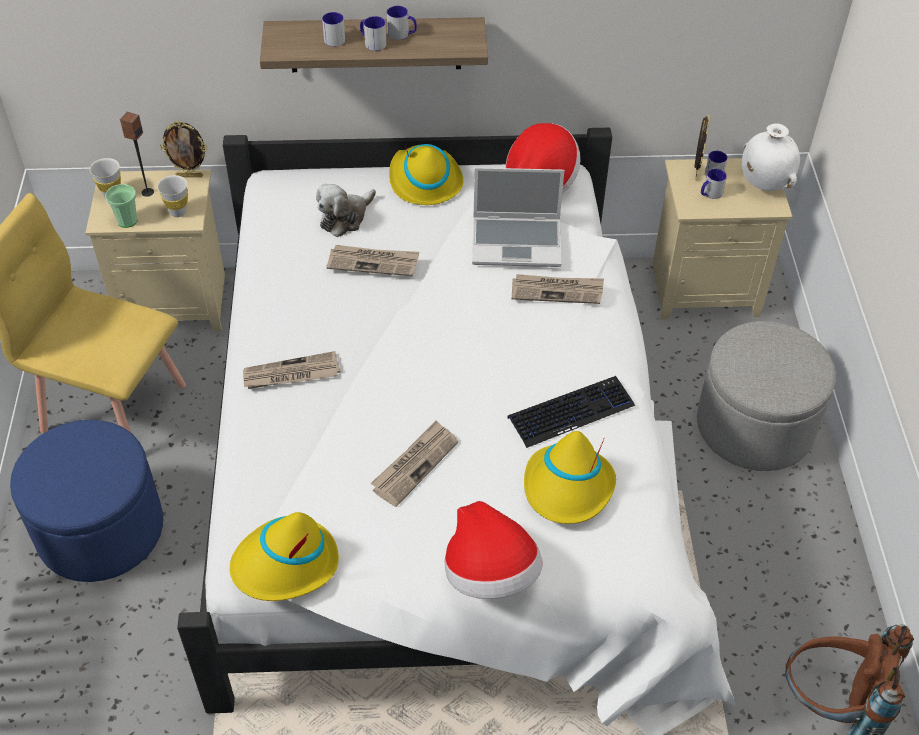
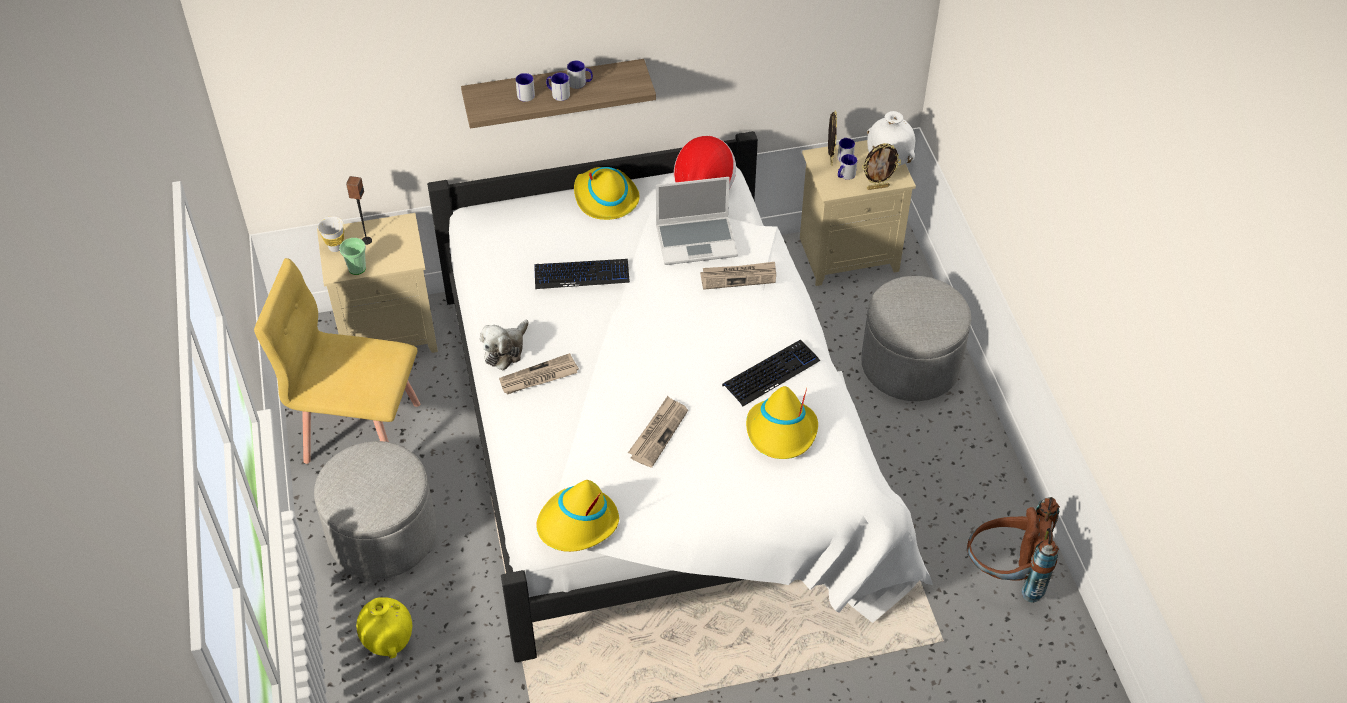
camera: 10 degrees left, 0 degrees up
blue ottoman [10,420,163,582] -> grey ottoman [314,441,437,579]
white cup [157,175,188,217] -> none
picture frame [160,121,207,177] -> picture frame moved to [862,143,901,190]
plush toy [316,184,376,237] -> plush toy moved to [480,320,529,370]
newspaper [326,245,419,276] -> keyboard [534,259,630,289]
hat [445,501,543,599] -> none
none -> yellow vase [356,597,412,659]

